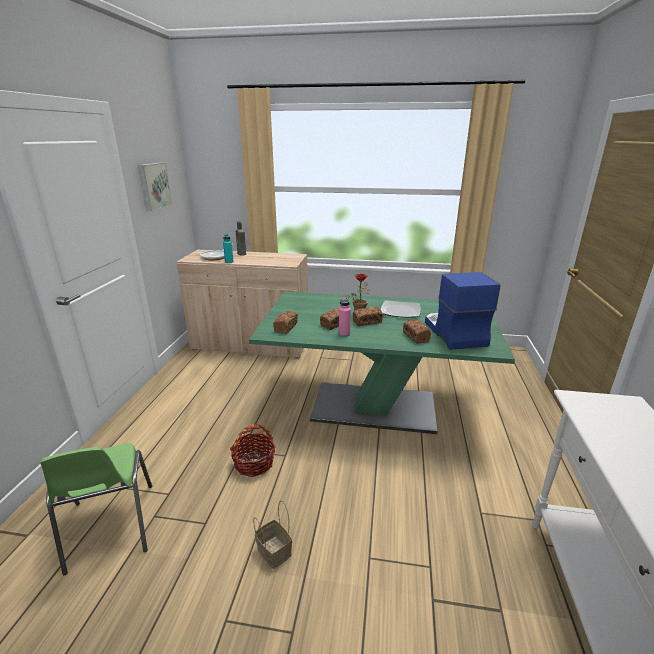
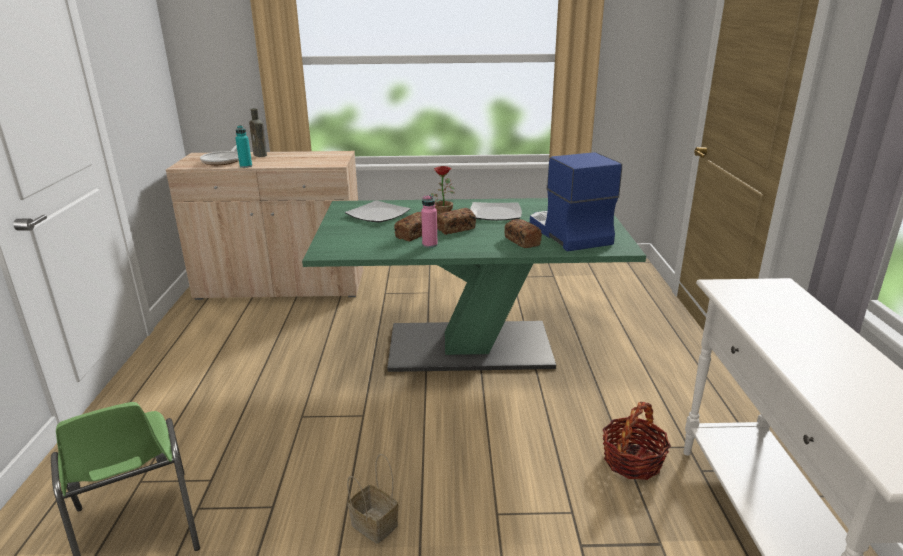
camera: 10 degrees left, 0 degrees up
picture [138,163,172,211] -> none
basket [230,424,275,477] -> basket moved to [603,402,671,480]
bread [273,311,298,334] -> none
none -> plate [345,200,410,223]

